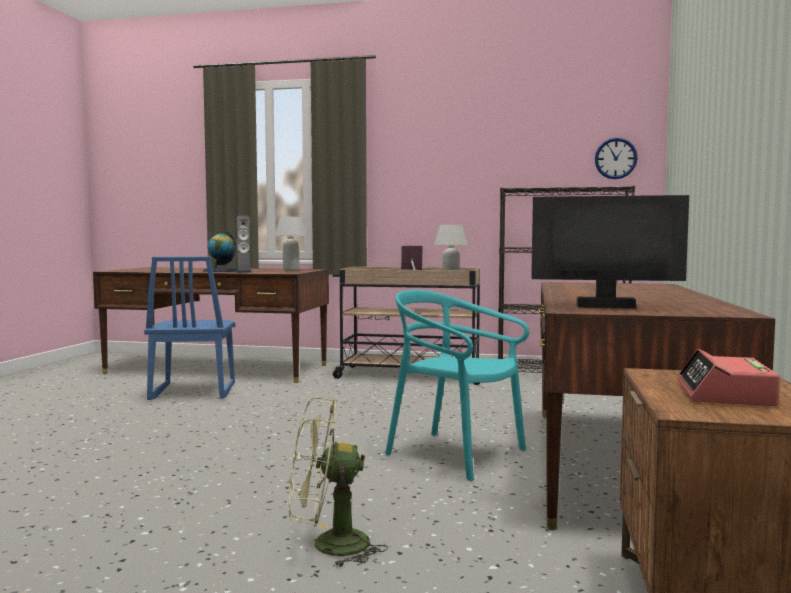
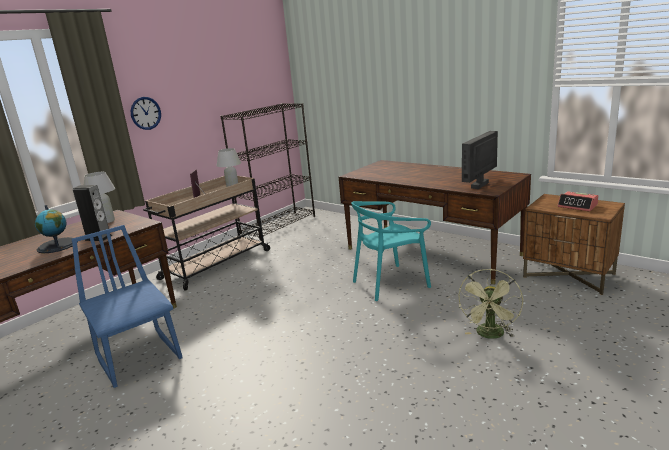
camera: 60 degrees left, 15 degrees up
blue chair [144,256,236,400] -> blue chair turned 150 degrees counterclockwise [71,225,183,388]
wall clock [595,138,638,179] -> wall clock moved to [131,97,161,130]

